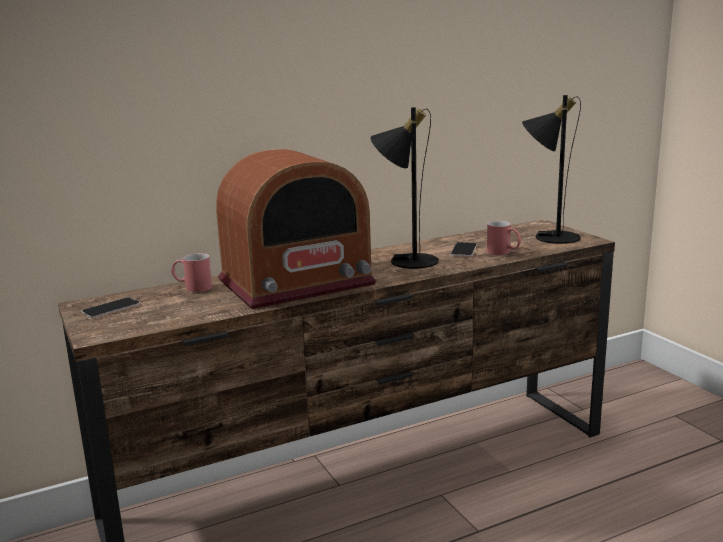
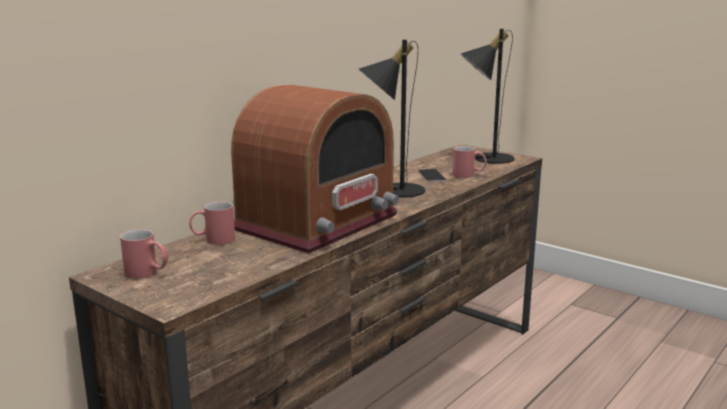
camera: 25 degrees left, 0 degrees up
phone [81,297,140,318] -> red mug [120,230,168,279]

